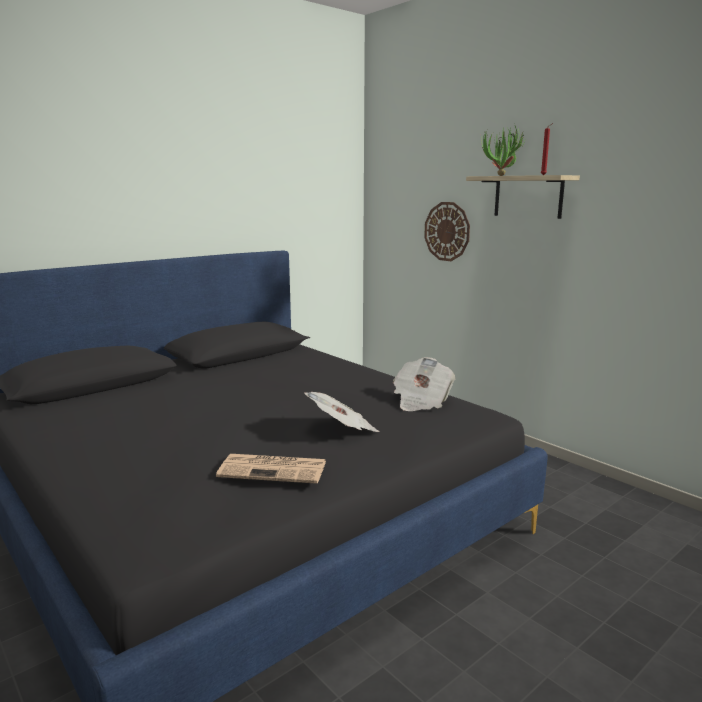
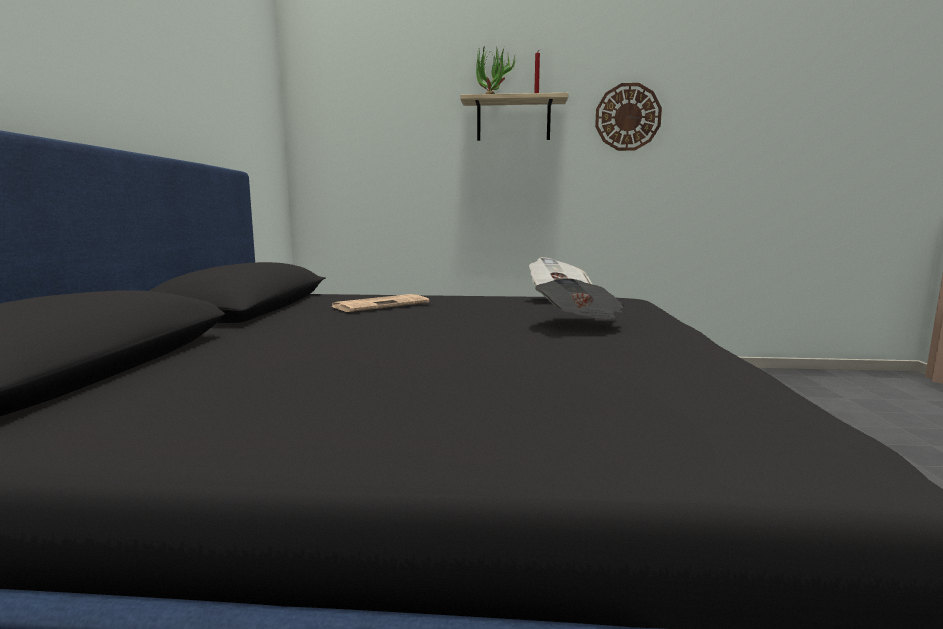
camera: 45 degrees left, 5 degrees down
newspaper [216,454,326,484] -> newspaper moved to [330,294,429,312]
wall clock [424,202,470,261] -> wall clock moved to [595,83,662,151]

